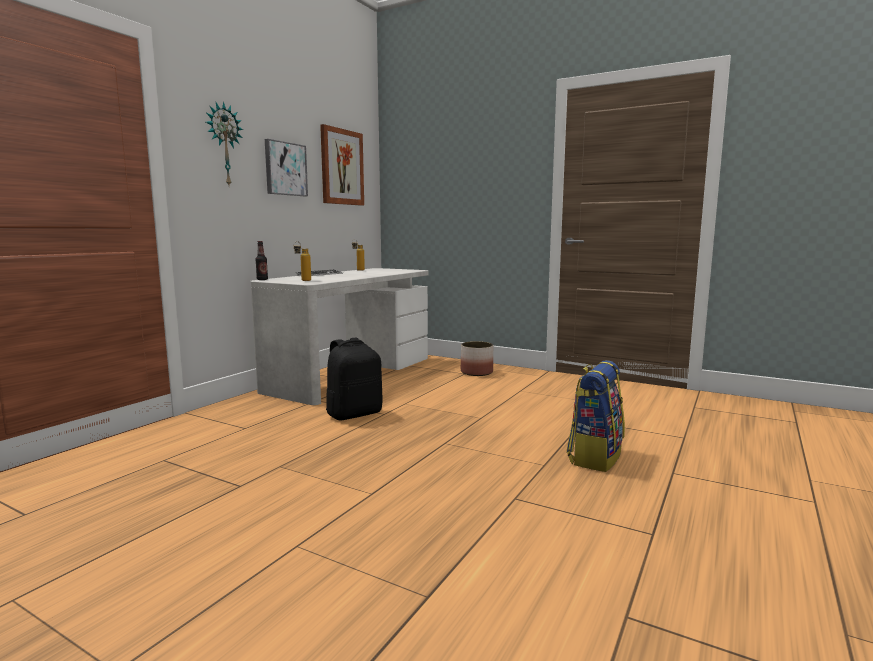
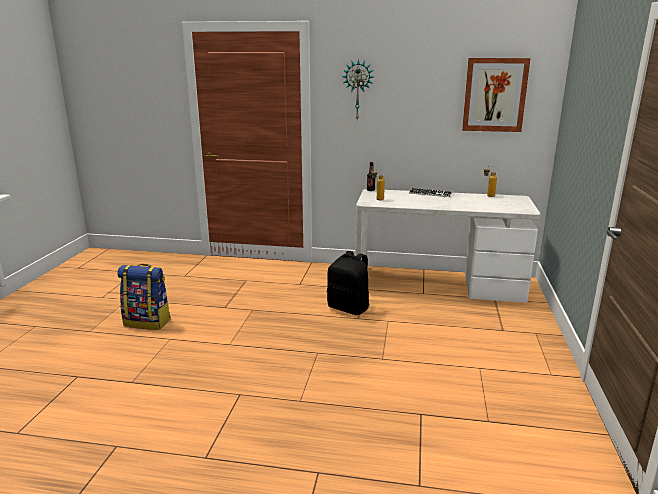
camera: 70 degrees right, 10 degrees up
picture [265,139,308,196] -> none
planter [461,341,493,376] -> none
backpack [566,360,625,472] -> backpack moved to [117,264,171,330]

